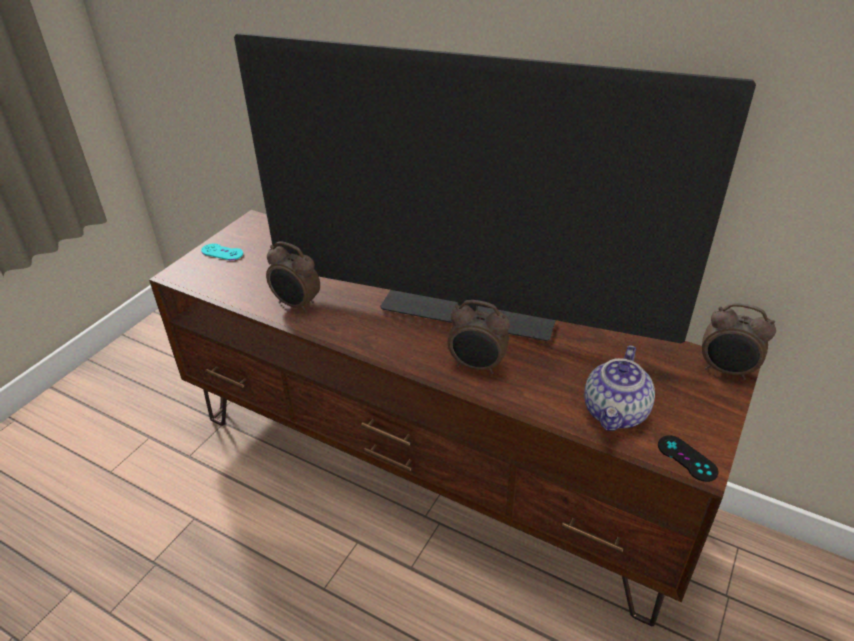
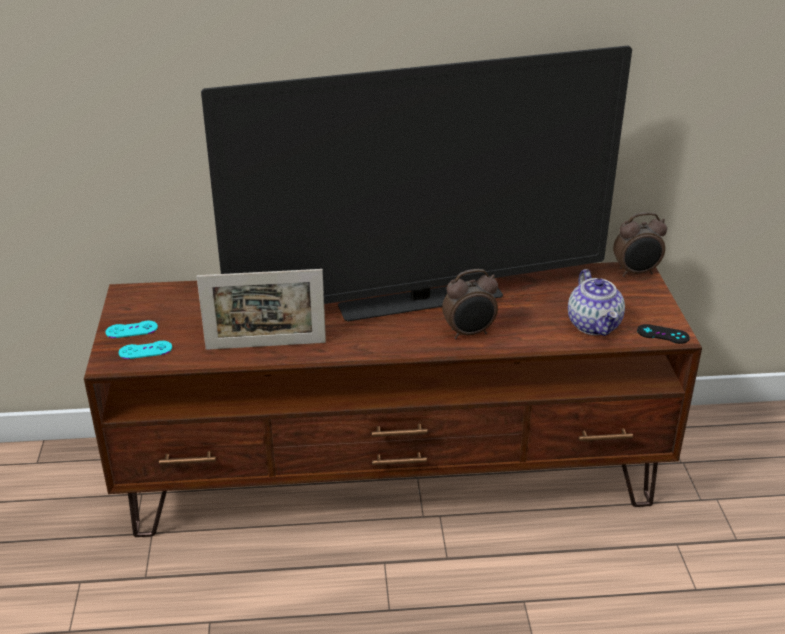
camera: 35 degrees left, 5 degrees down
alarm clock [266,241,320,313] -> picture frame [197,269,326,350]
none -> turquoise game controller [119,341,172,359]

